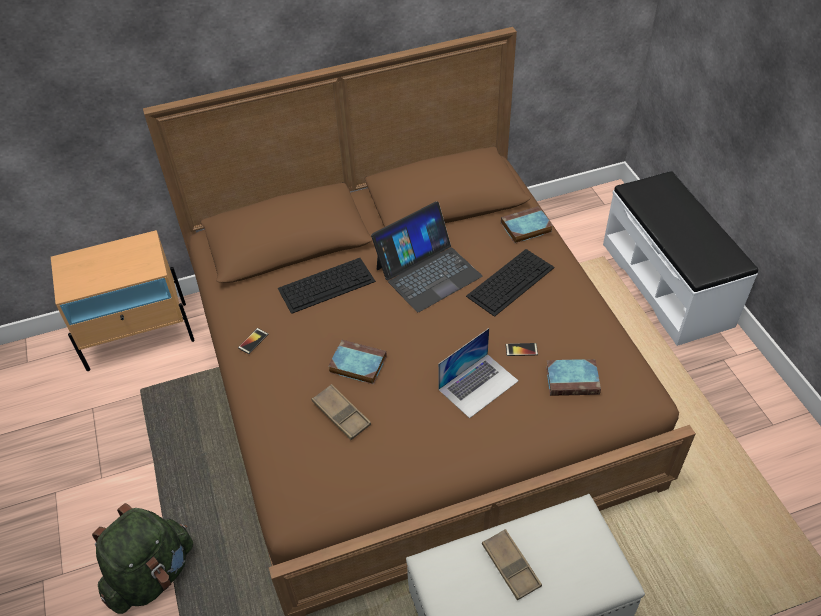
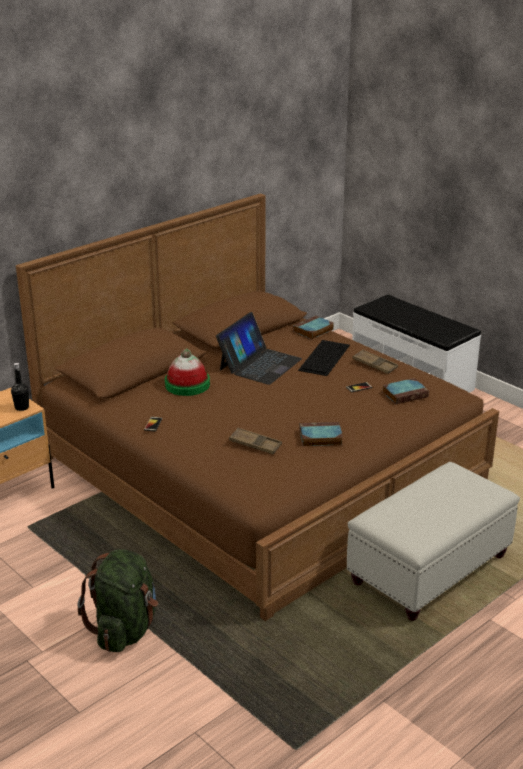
camera: 25 degrees left, 20 degrees down
keyboard [278,258,376,314] -> hat [165,349,210,396]
book [328,340,387,385] -> book moved to [300,422,343,446]
laptop [438,328,519,418] -> none
brown tray [482,529,542,601] -> brown tray moved to [353,349,398,374]
none -> black bottle [11,363,29,411]

